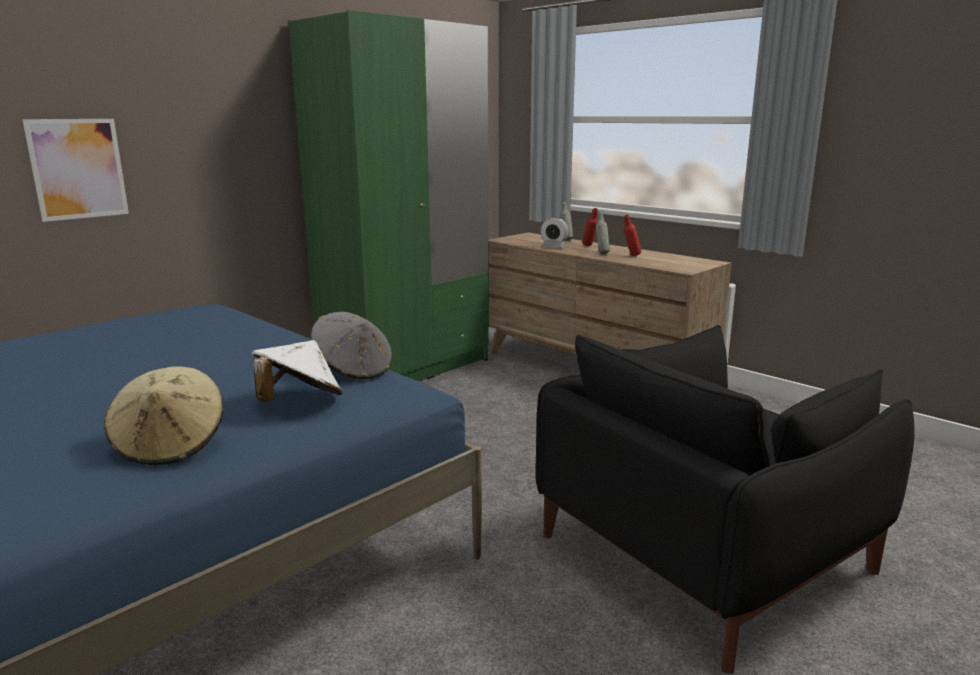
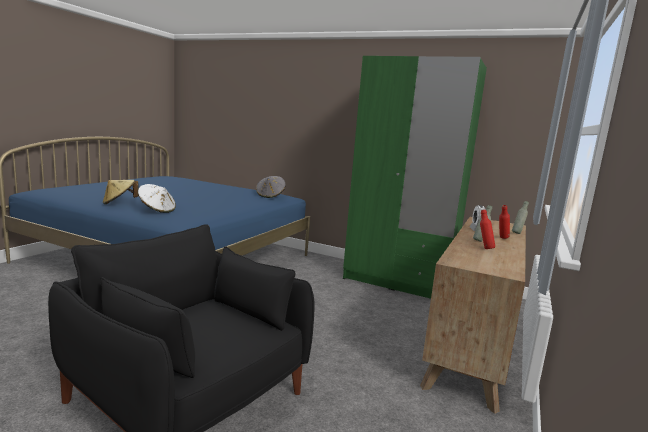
camera: 70 degrees right, 5 degrees down
picture [22,119,129,222] -> none
grey hat [311,312,392,379] -> grey hat moved to [256,176,286,198]

